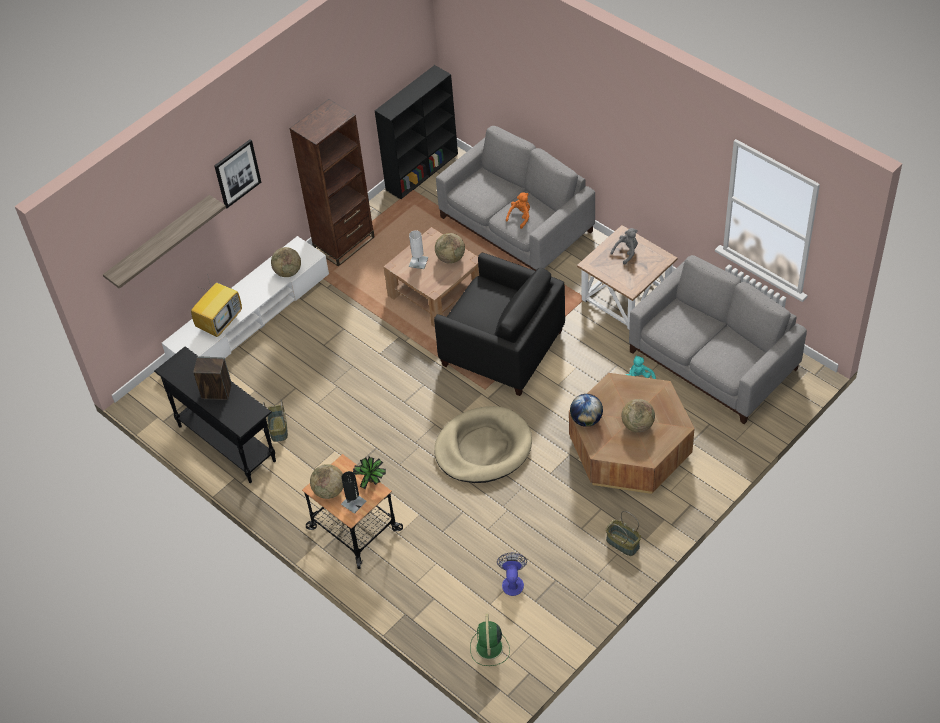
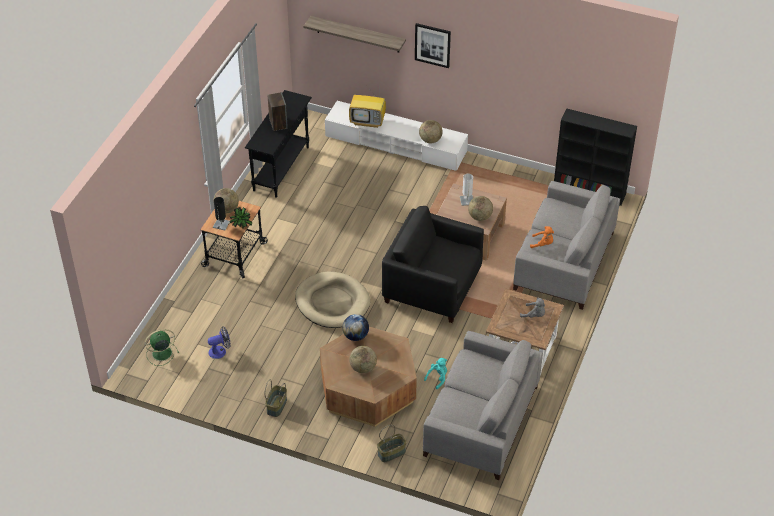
camera: 65 degrees right, 5 degrees down
basket [263,399,288,442] -> basket moved to [377,425,406,462]
brown bookcase [289,99,375,266] -> none
black armchair [434,253,565,396] -> black armchair turned 105 degrees clockwise [382,206,484,323]

